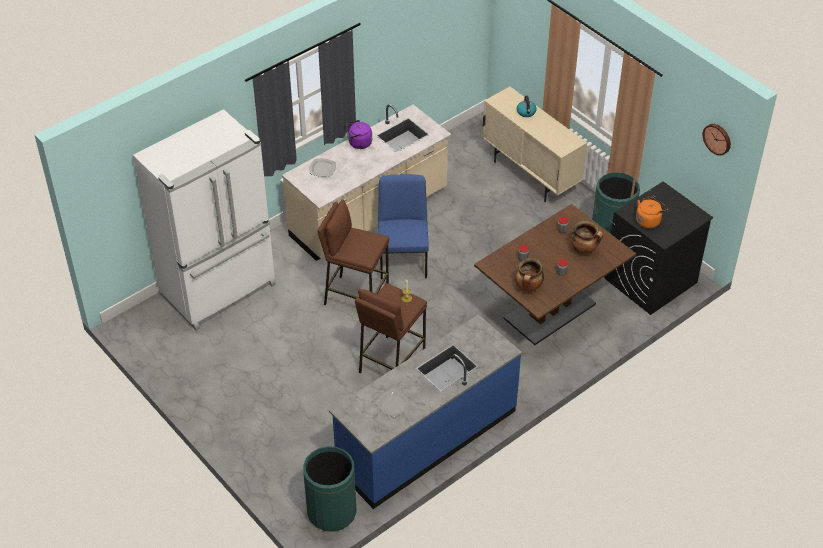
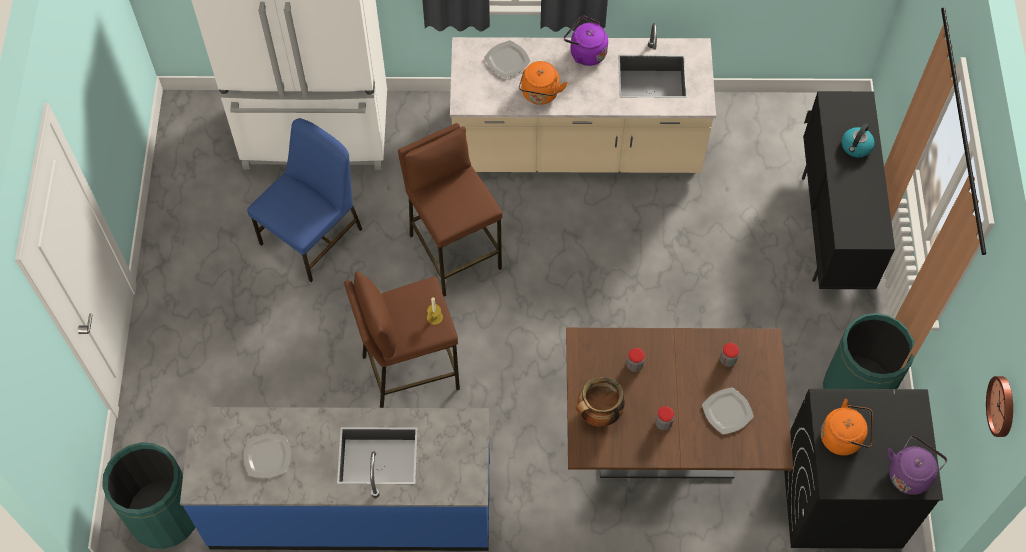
camera: 40 degrees right, 15 degrees up
blue chair [378,174,429,279] -> blue chair moved to [247,118,362,282]
beige cabinet [483,87,587,202] -> black cabinet [802,91,895,289]
cooking pot [571,221,603,255] -> plate [702,387,754,434]
none -> orange kettle [519,61,568,105]
none -> purple kettle [887,436,947,495]

